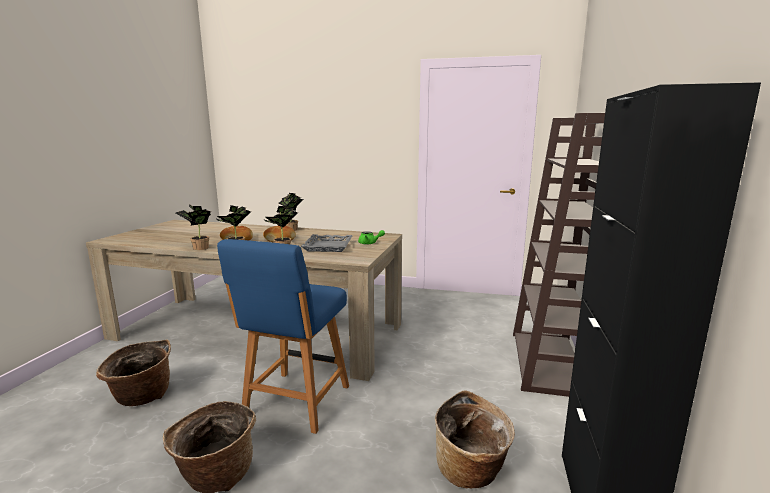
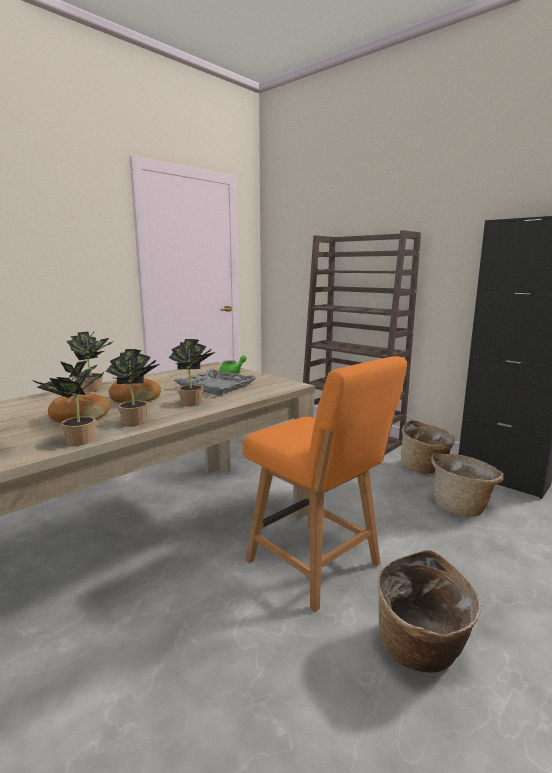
camera: 60 degrees left, 0 degrees up
basket [96,340,171,406] -> basket moved to [401,420,455,474]
blue chair [217,239,349,434] -> orange chair [243,356,407,612]

